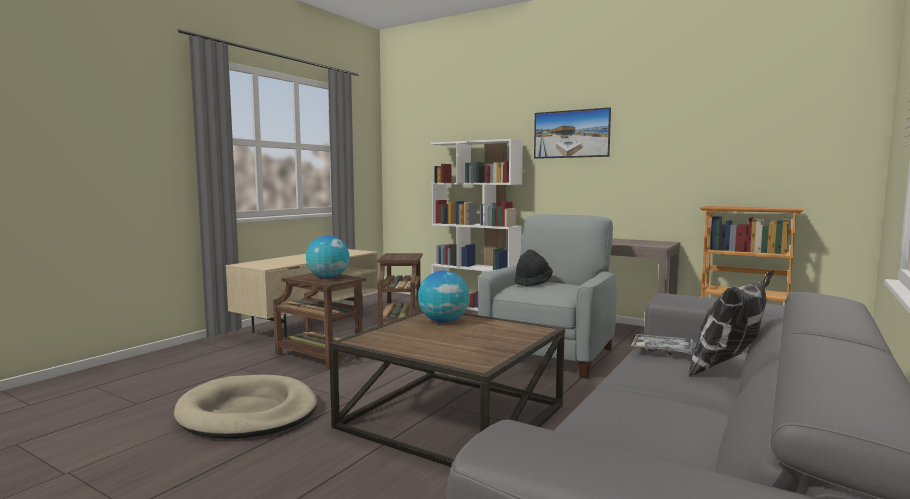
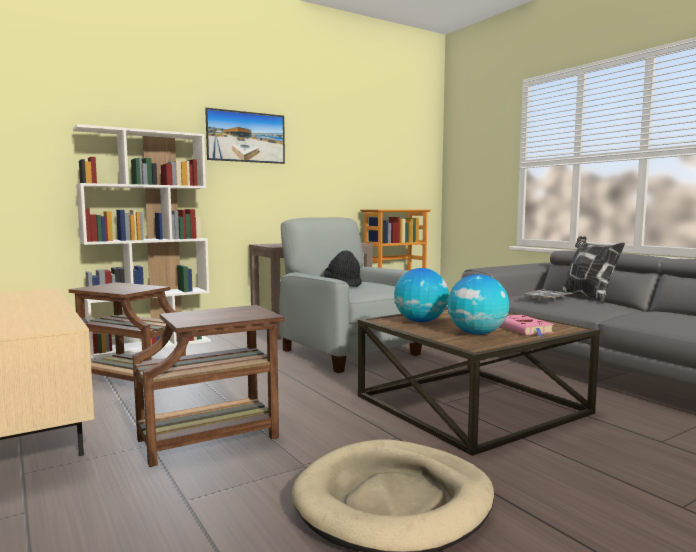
camera: 65 degrees left, 0 degrees up
globe [306,236,350,278] -> globe moved to [448,274,509,335]
none -> pink book [501,315,554,337]

